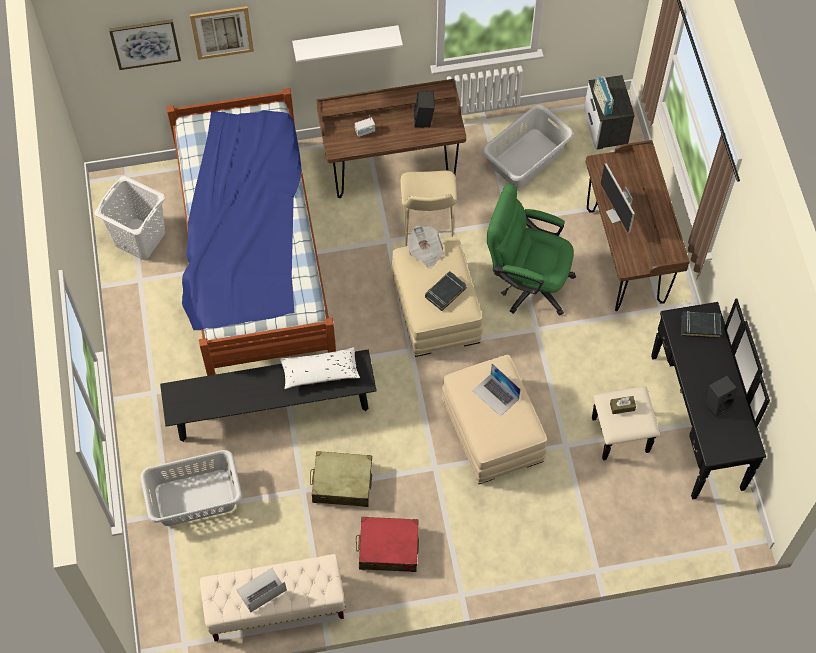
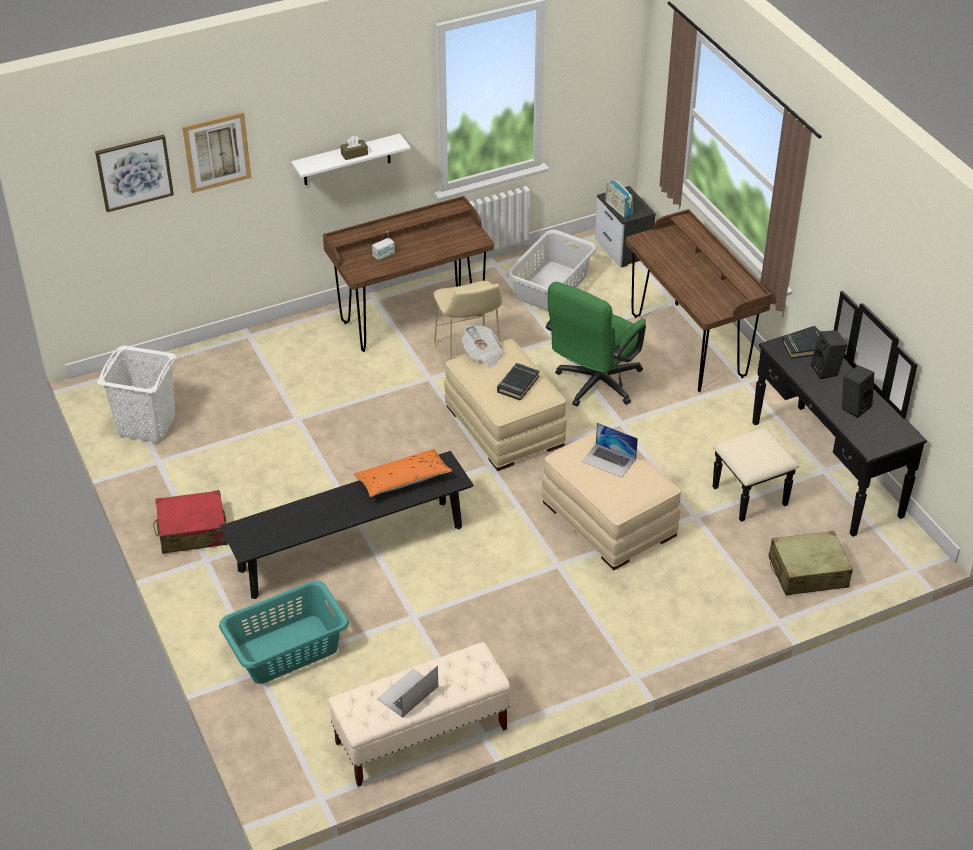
camera: 15 degrees left, 20 degrees down
grey laundry basket [140,450,242,526] -> turquoise laundry basket [219,581,349,684]
bed [167,88,336,376] -> none
white pillow [280,347,360,389] -> orange pillow [354,449,452,497]
beige suitcase [310,451,372,507] -> beige suitcase moved to [768,531,853,595]
red suitcase [356,517,419,572] -> red suitcase moved to [153,490,228,554]
black speaker [414,91,435,128] -> black speaker moved to [811,330,847,379]
green office chair [487,184,576,315] -> green office chair turned 60 degrees counterclockwise [546,282,646,407]
monitor [600,163,635,233] -> none
brown tissue box [610,396,636,414] -> brown tissue box moved to [340,136,368,160]

